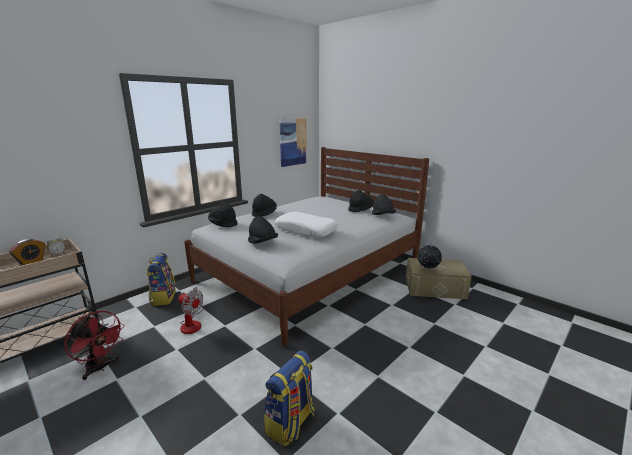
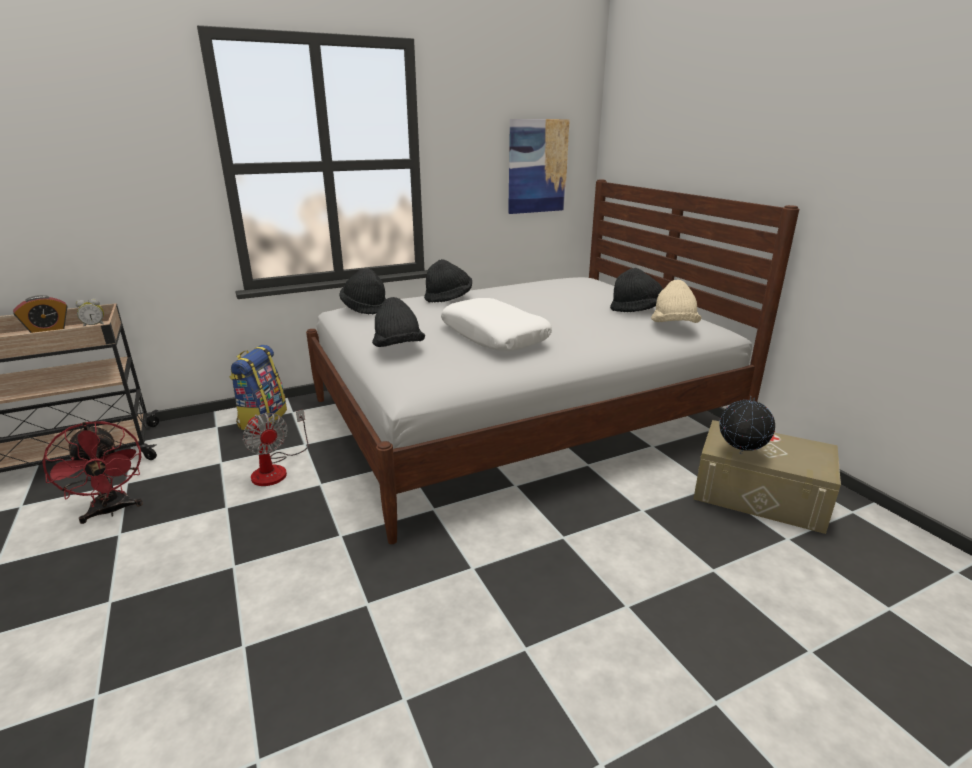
camera: 20 degrees right, 5 degrees up
backpack [264,350,315,446] -> none
black hat [372,194,396,215] -> beige hat [651,280,702,323]

